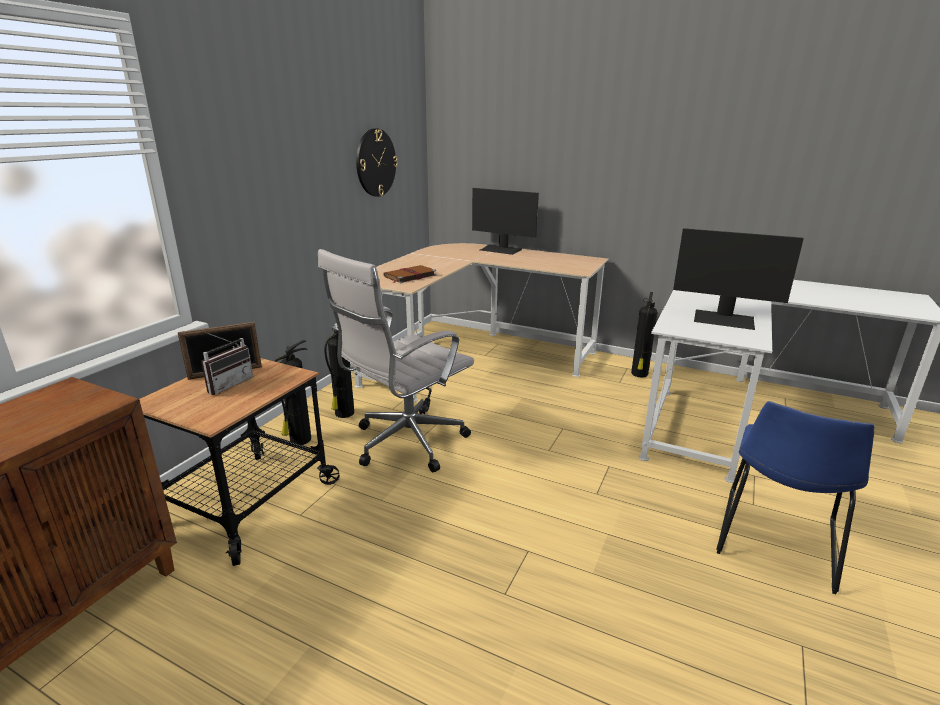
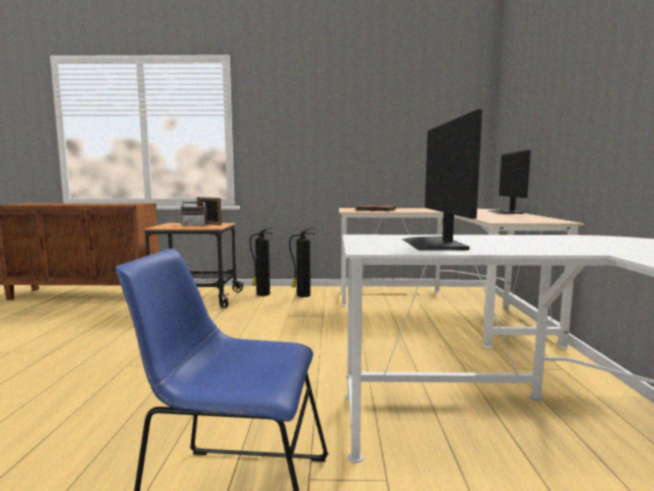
camera: 65 degrees right, 15 degrees down
white office chair [318,249,474,472] -> none
wall clock [356,128,398,197] -> none
fire extinguisher [631,292,658,377] -> none

